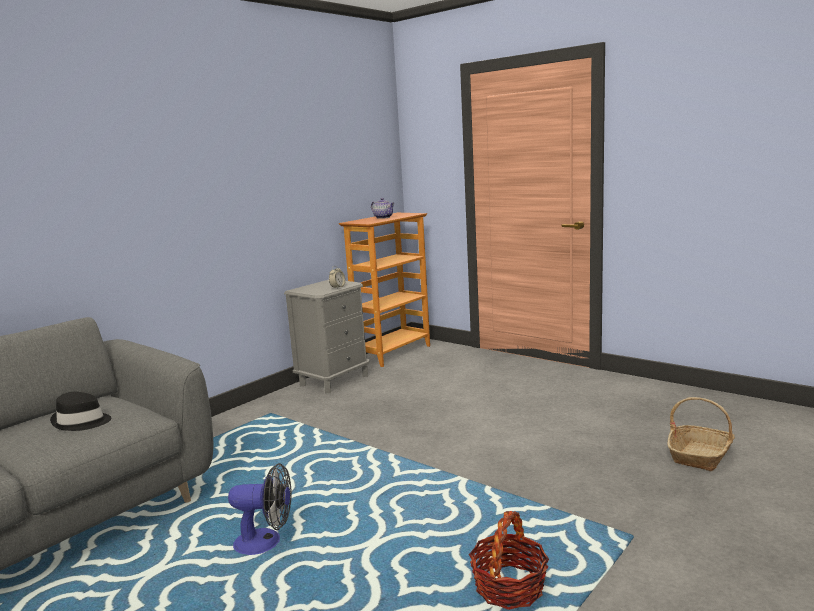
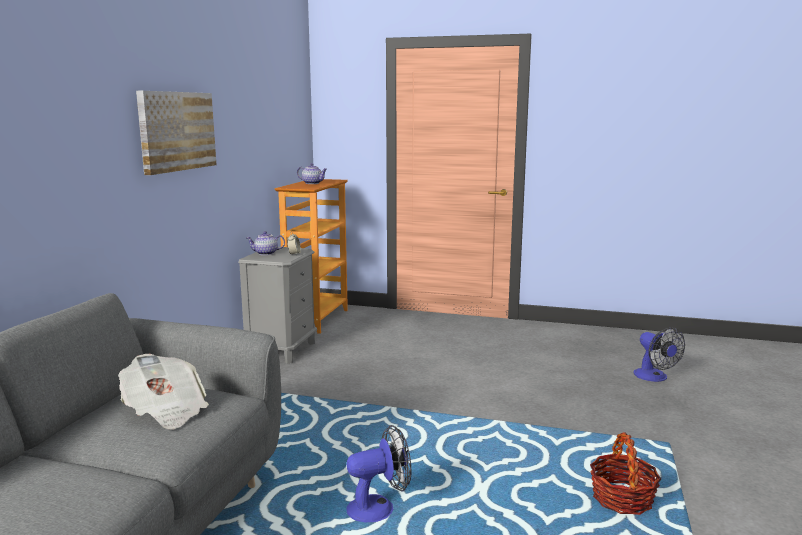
camera: 25 degrees left, 0 degrees up
black hat [50,392,112,431] -> newspaper [118,354,209,430]
basket [667,397,735,471] -> fan [633,328,685,382]
none -> picture [136,91,216,175]
none -> teapot [246,231,285,255]

